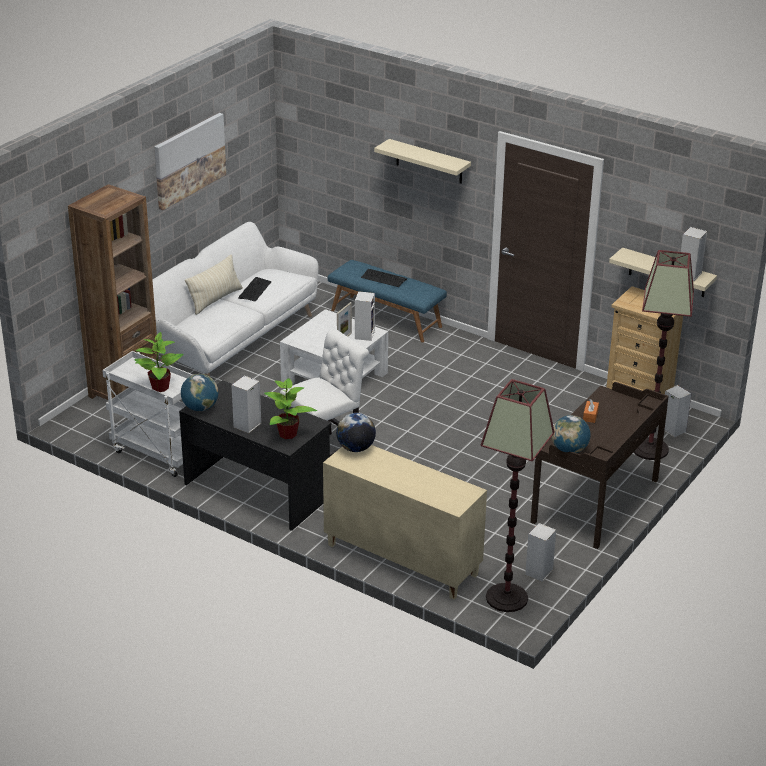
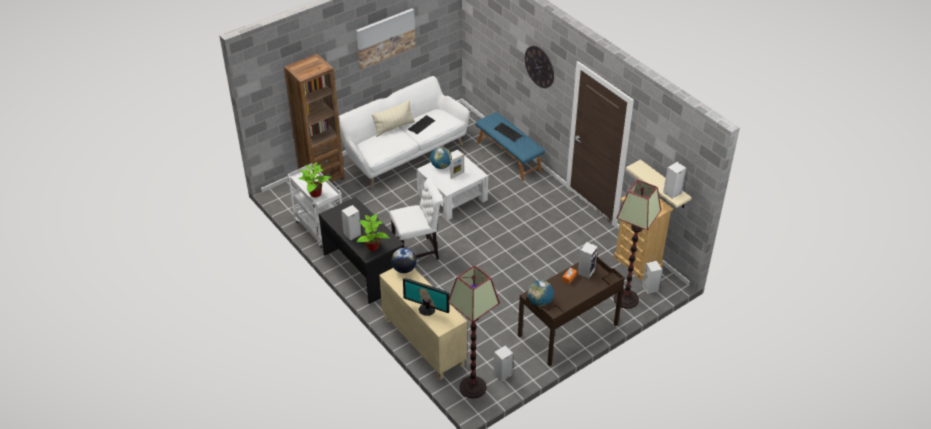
camera: 20 degrees right, 10 degrees up
globe [181,374,218,411] -> globe moved to [430,147,452,169]
speaker [355,291,375,341] -> speaker moved to [578,242,598,278]
beige shelf [374,139,471,184] -> wall clock [525,46,554,88]
none -> monitor [403,278,449,316]

